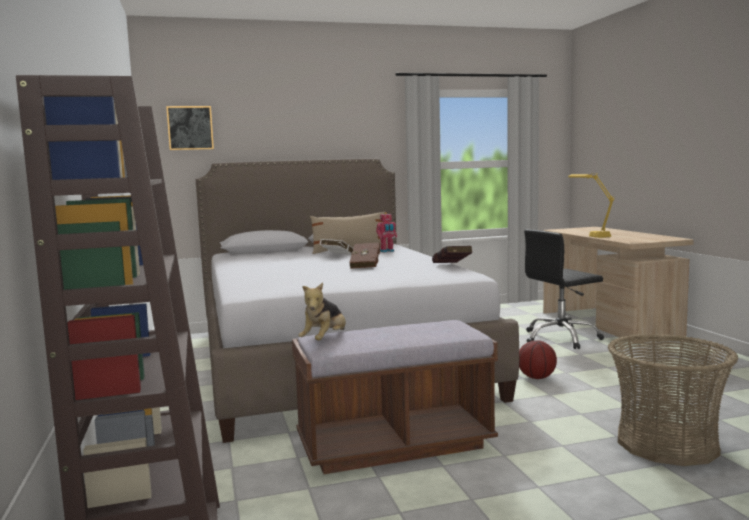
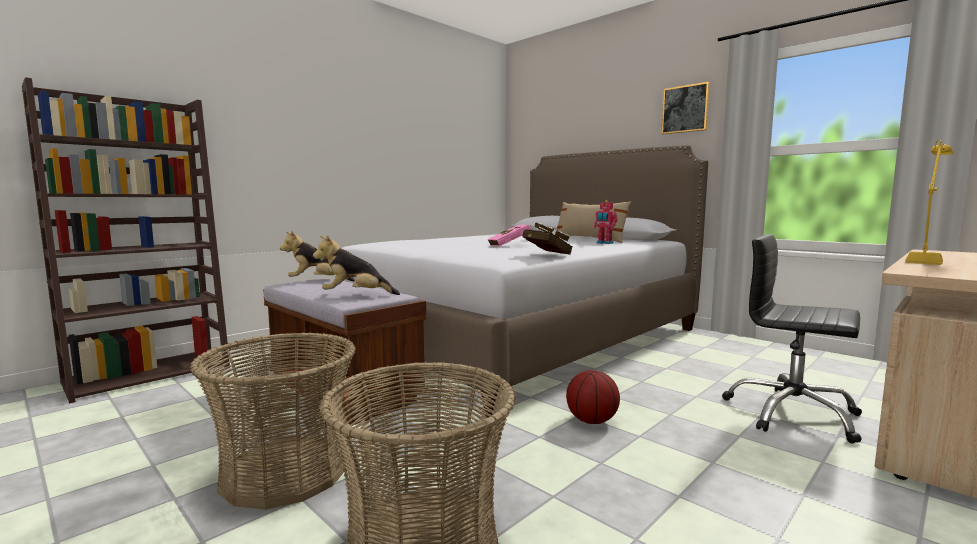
camera: 60 degrees right, 0 degrees up
picture [166,106,214,150] -> picture moved to [661,82,710,134]
brown book [349,243,380,269] -> pink book [488,225,532,246]
none -> basket [190,332,356,509]
none -> plush toy [313,235,400,295]

